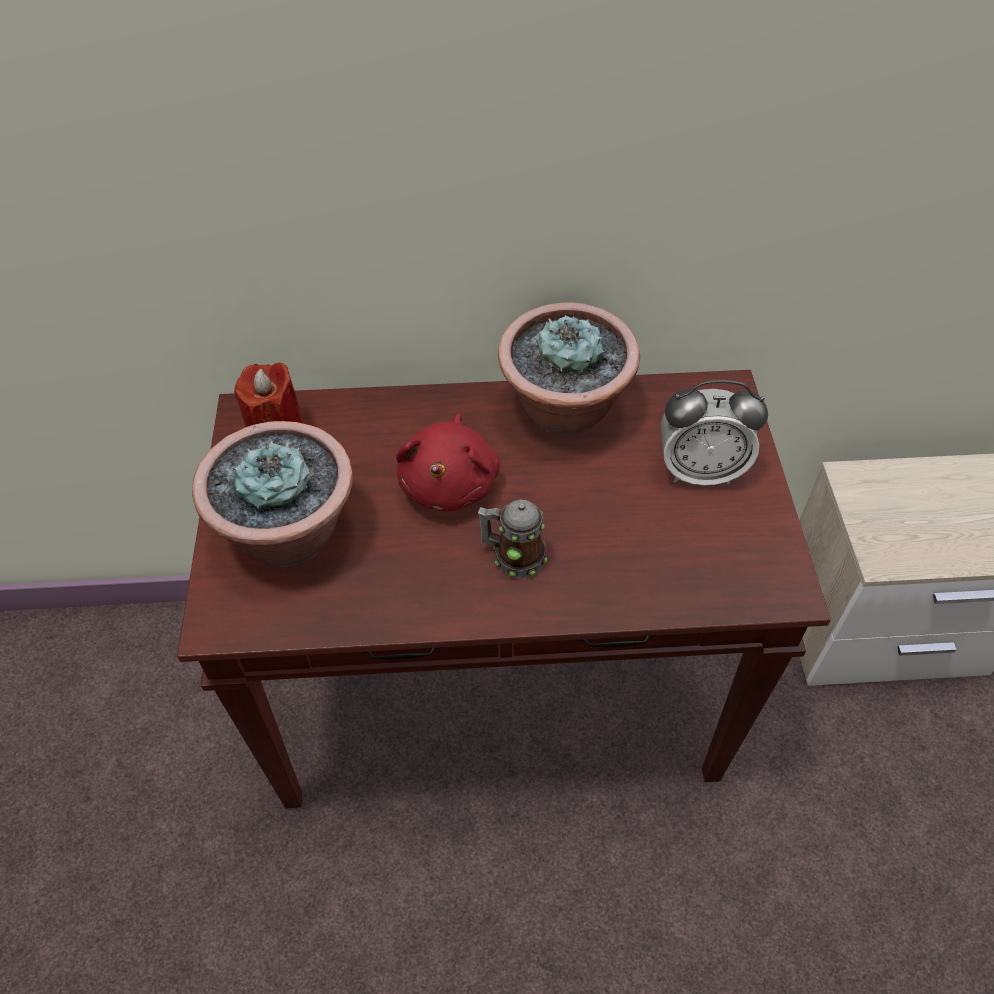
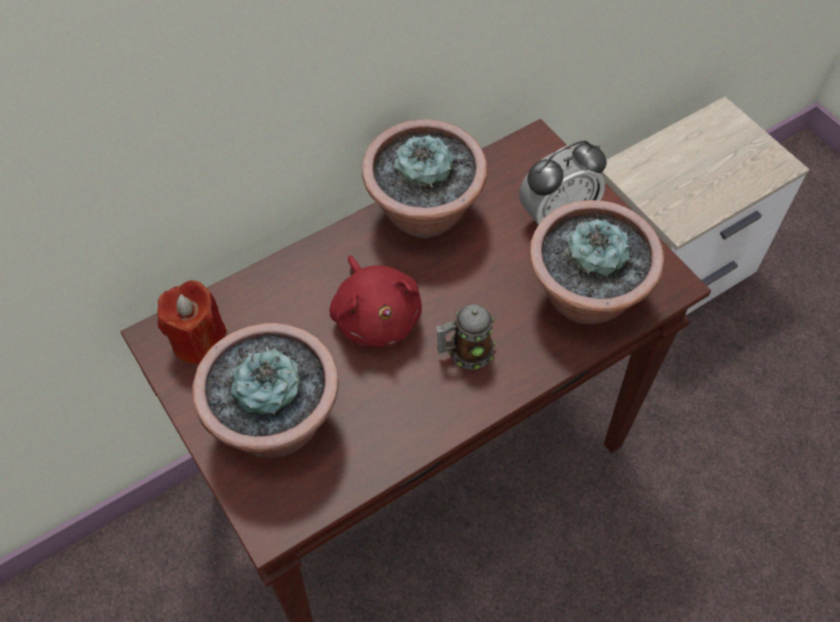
camera: 30 degrees left, 5 degrees up
none -> potted plant [529,200,664,324]

